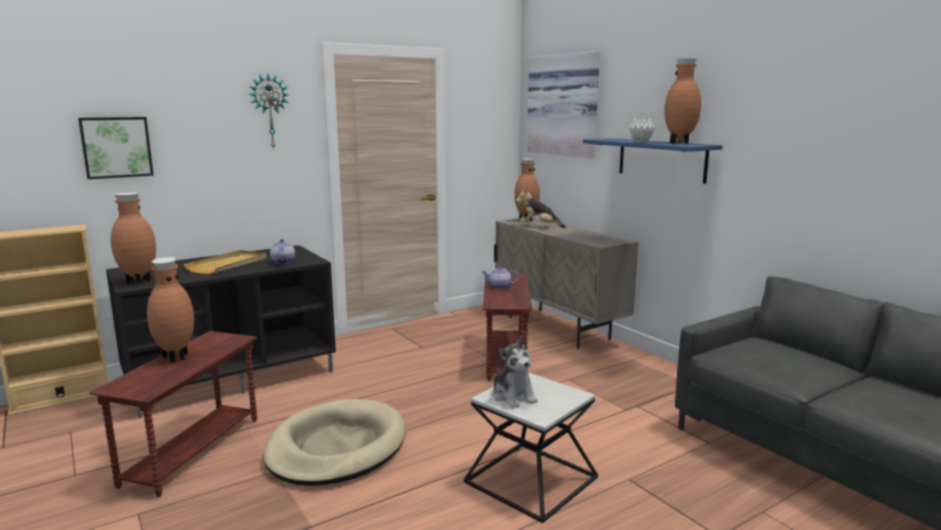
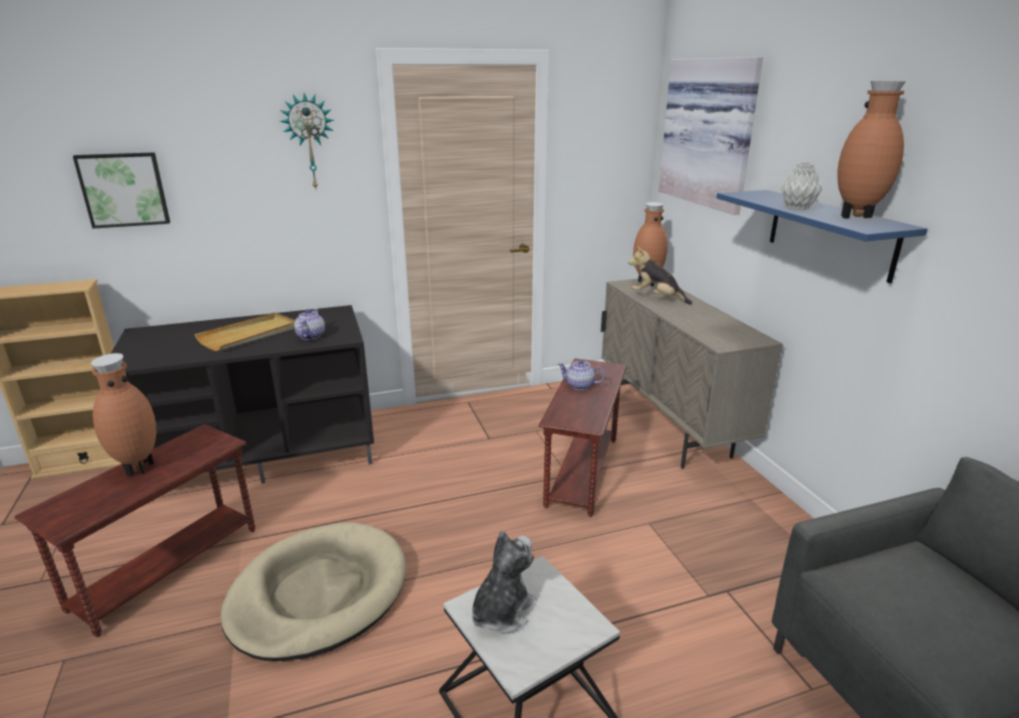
camera: 15 degrees right, 10 degrees up
brown vase [111,192,156,284] -> none
plush toy [492,336,538,408] -> plush toy turned 135 degrees counterclockwise [472,530,536,634]

